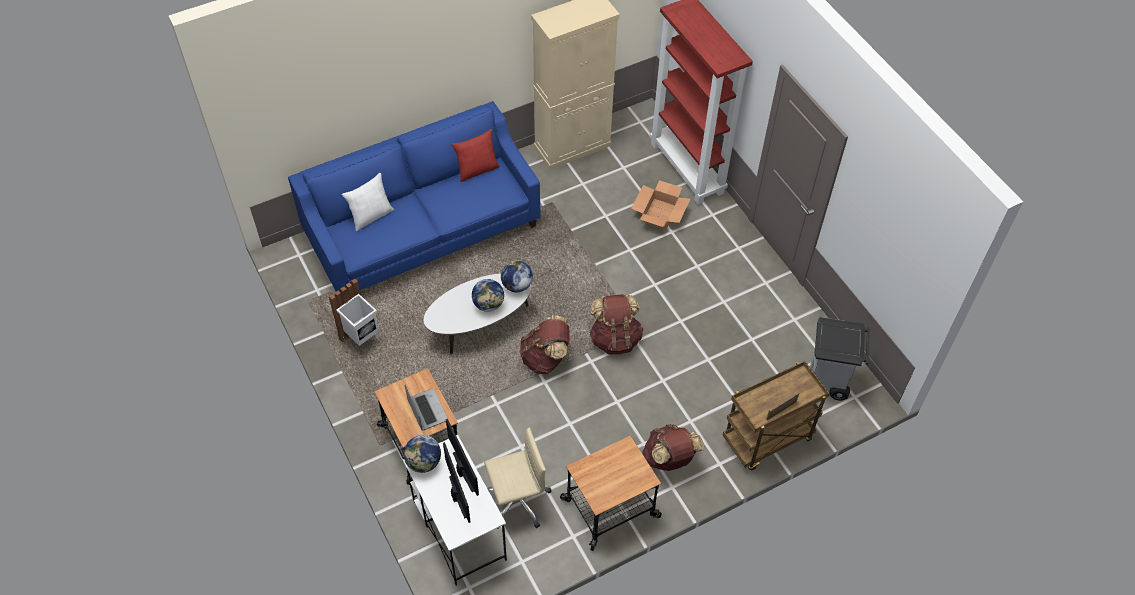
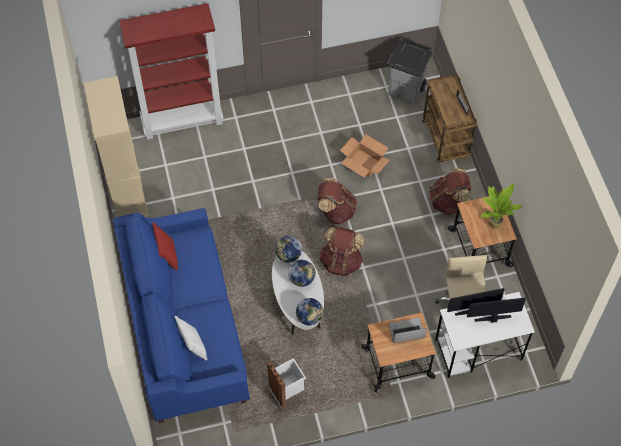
camera: 75 degrees left, 5 degrees up
globe [404,435,441,473] -> globe moved to [296,298,323,326]
cardboard box [631,180,690,230] -> cardboard box moved to [340,134,390,177]
none -> potted plant [481,184,523,229]

